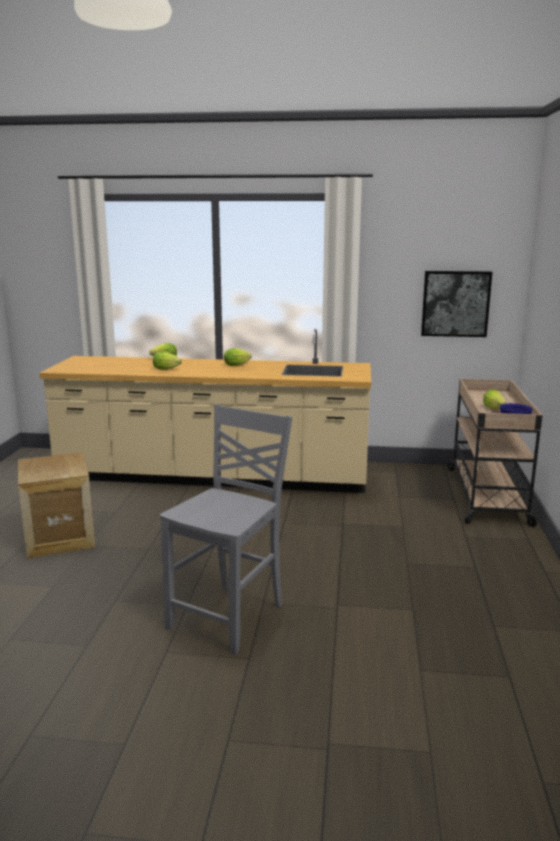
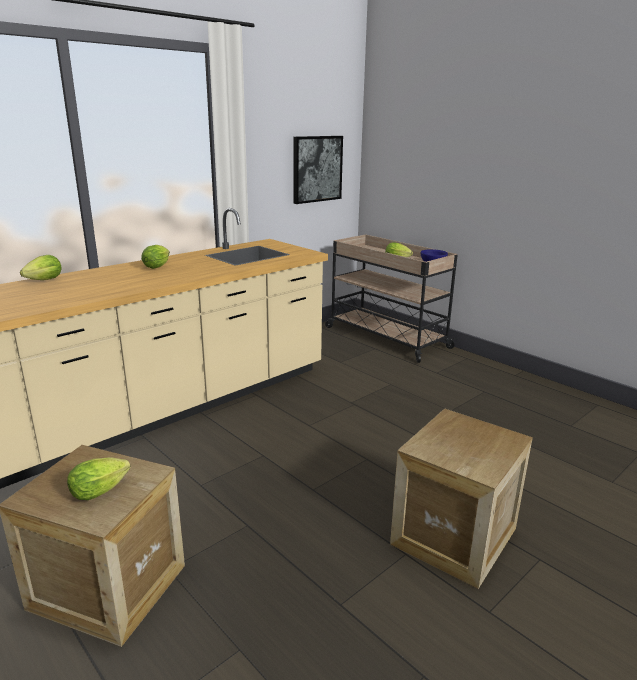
camera: 50 degrees left, 5 degrees up
lettuce [153,352,182,370] -> lettuce moved to [67,457,131,500]
grey chair [160,404,292,655] -> crate [390,408,533,589]

